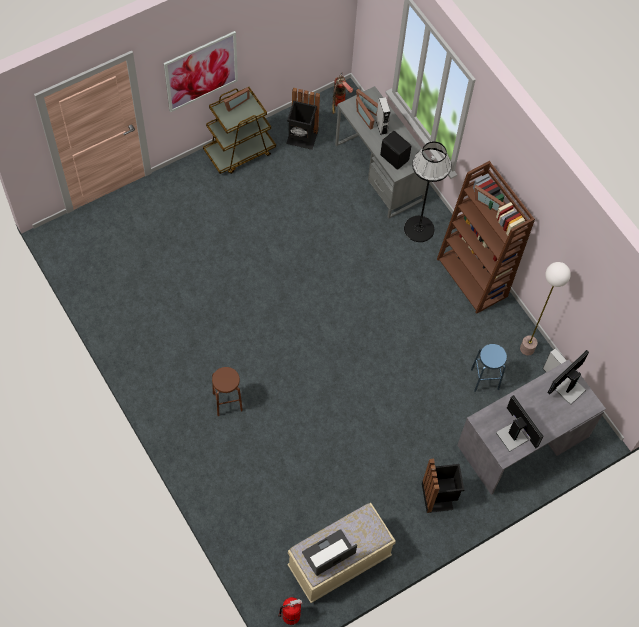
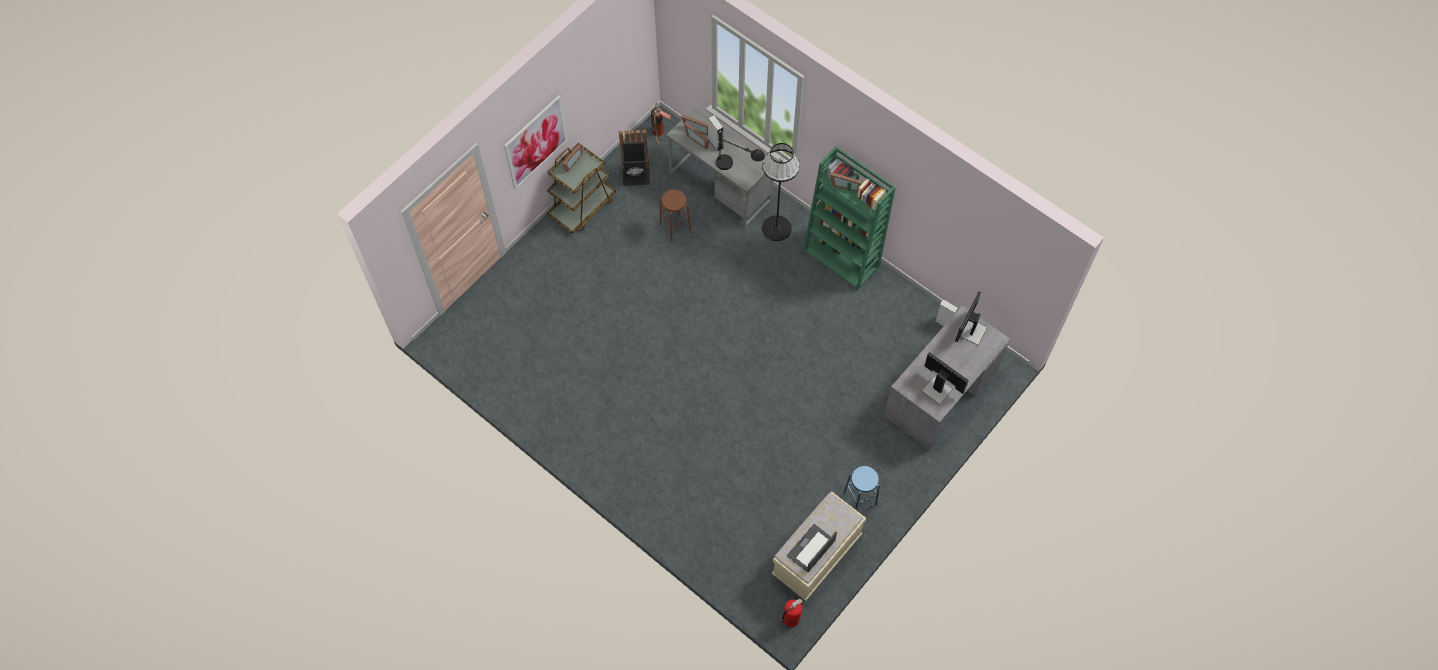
camera: 15 degrees left, 0 degrees up
brown stool [212,367,243,416] -> brown stool moved to [660,190,691,241]
black speaker [380,131,411,170] -> black table lamp [716,138,765,170]
black trash can [422,459,464,513] -> none
brown bookcase [437,161,535,314] -> green bookcase [803,147,896,291]
blue stool [471,344,507,392] -> blue stool moved to [843,466,880,510]
floor lamp [520,262,571,355] -> none

